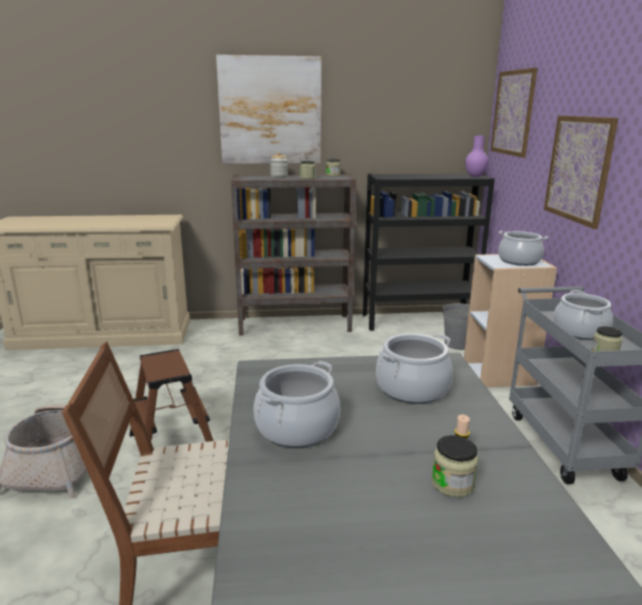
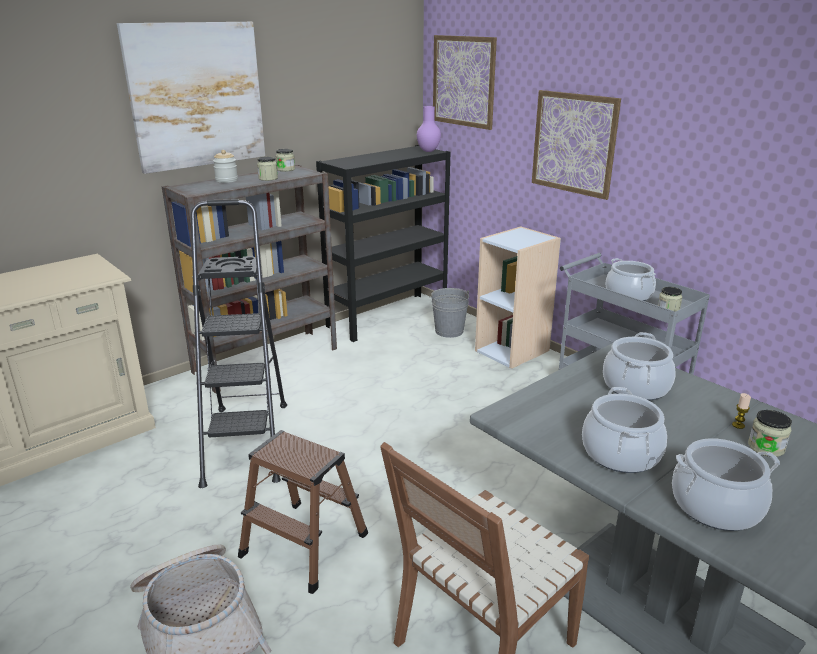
camera: 35 degrees left, 5 degrees up
cooking pot [498,231,548,266] -> cooking pot moved to [672,438,780,531]
none -> step ladder [191,199,287,488]

